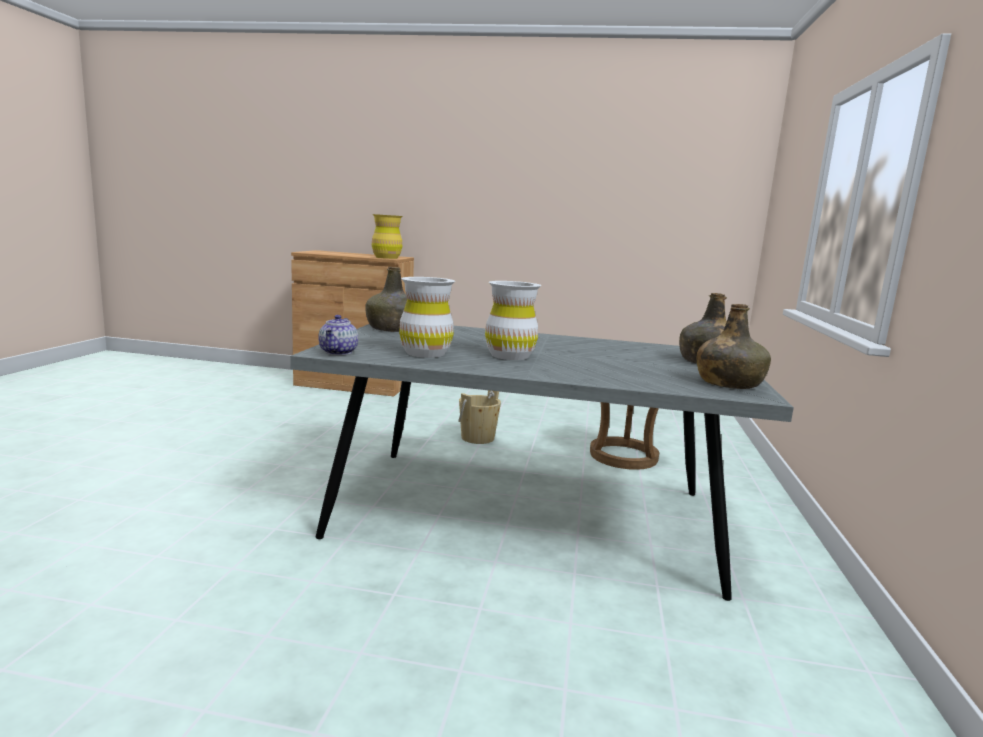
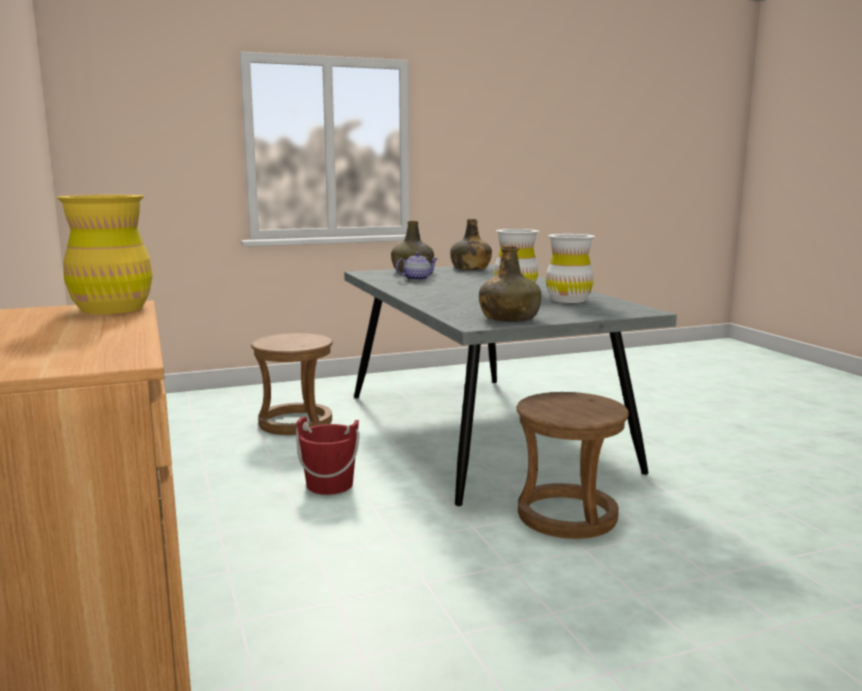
camera: 120 degrees left, 0 degrees up
teapot [319,315,358,355] -> teapot moved to [396,252,438,281]
beige bucket [458,390,501,444] -> red bucket [296,416,360,495]
none -> brown stool [516,392,629,539]

